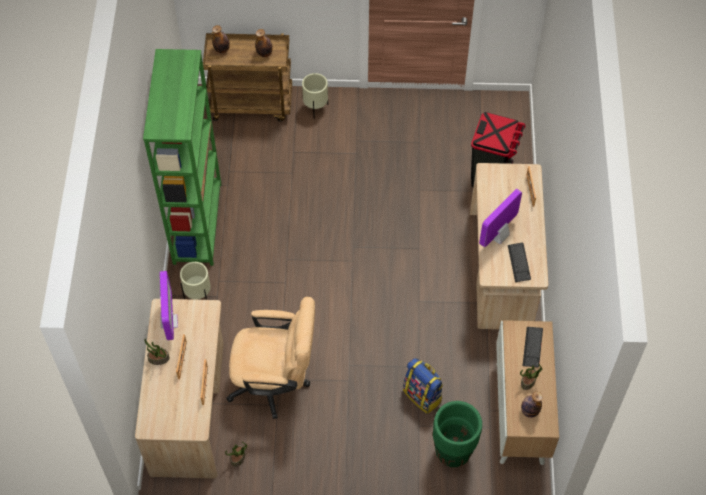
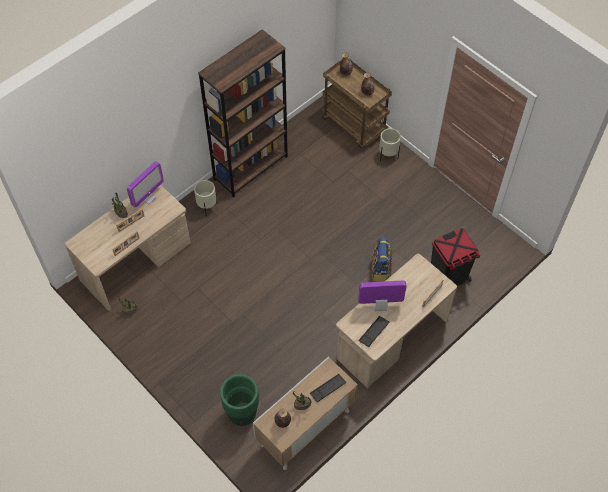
camera: 45 degrees right, 0 degrees up
green bookcase [143,49,221,266] -> brown bookcase [198,29,288,198]
beige office chair [226,297,315,419] -> none
backpack [403,358,443,414] -> backpack moved to [371,237,392,282]

